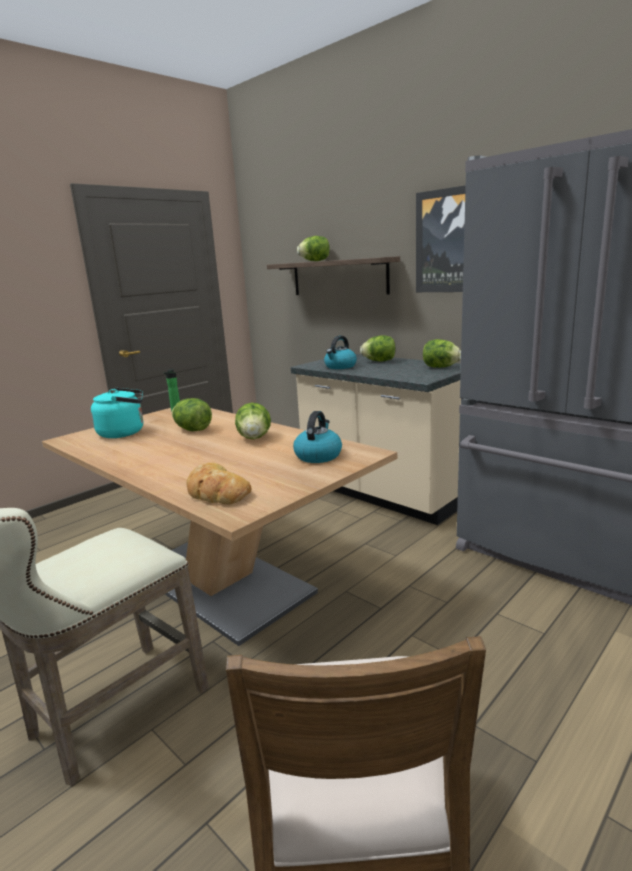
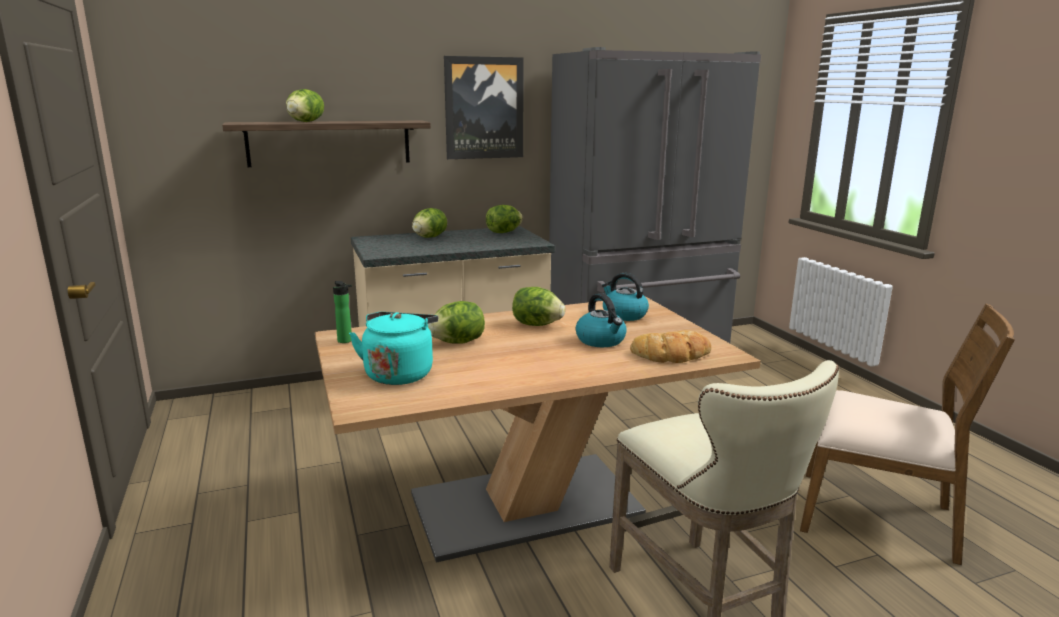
camera: 65 degrees left, 0 degrees up
kettle [324,336,357,369] -> kettle moved to [575,293,627,347]

